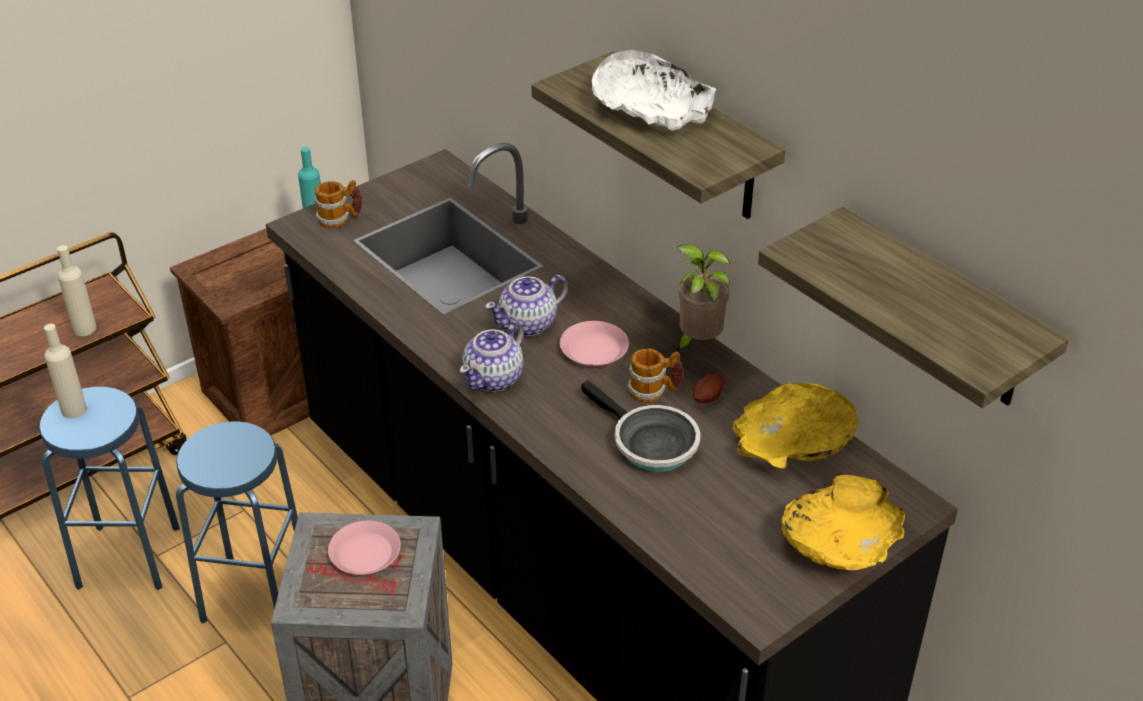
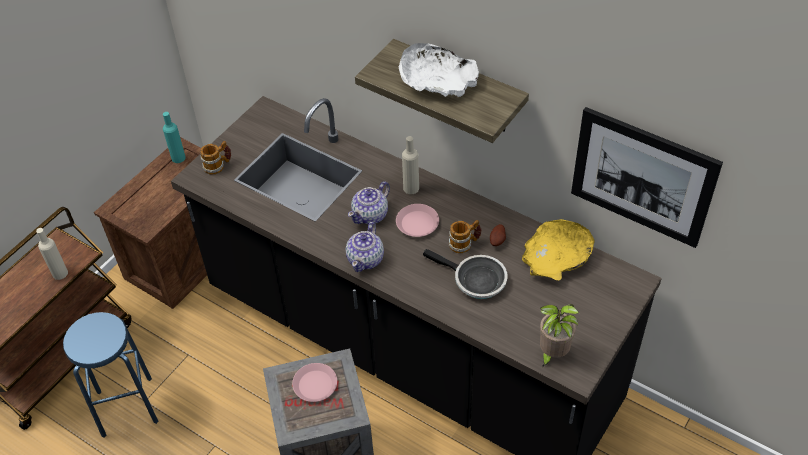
camera: 15 degrees left, 10 degrees up
beige bottle [44,324,87,419] -> beige bottle moved to [402,136,419,194]
blue stool [176,421,298,624] -> none
potted plant [677,245,730,352] -> potted plant moved to [540,304,579,367]
shelf [758,207,1069,408] -> picture [571,107,723,248]
yellow bowl [782,475,905,570] -> none

